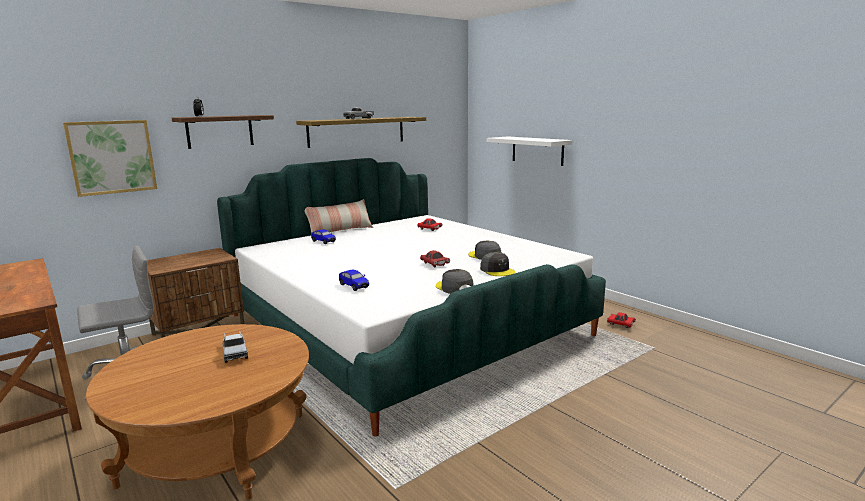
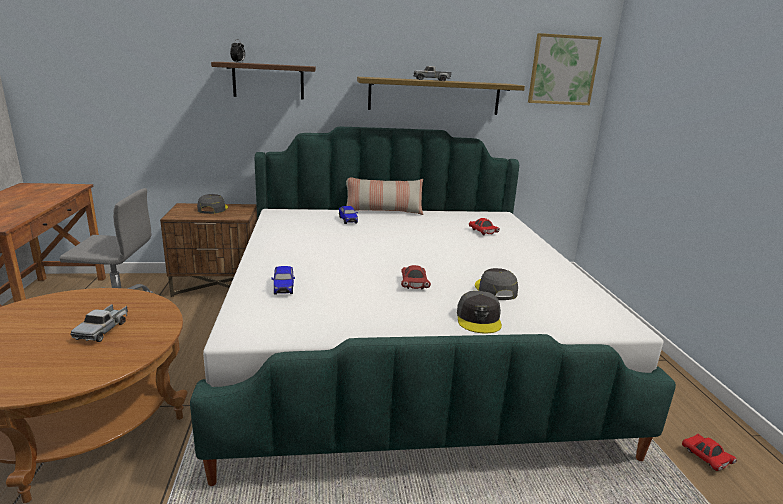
camera: 30 degrees right, 5 degrees up
picture [63,120,157,197] -> picture moved to [528,33,602,105]
grey cap [436,269,474,294] -> grey cap moved to [197,194,228,214]
white shelf [486,136,572,166] -> none

